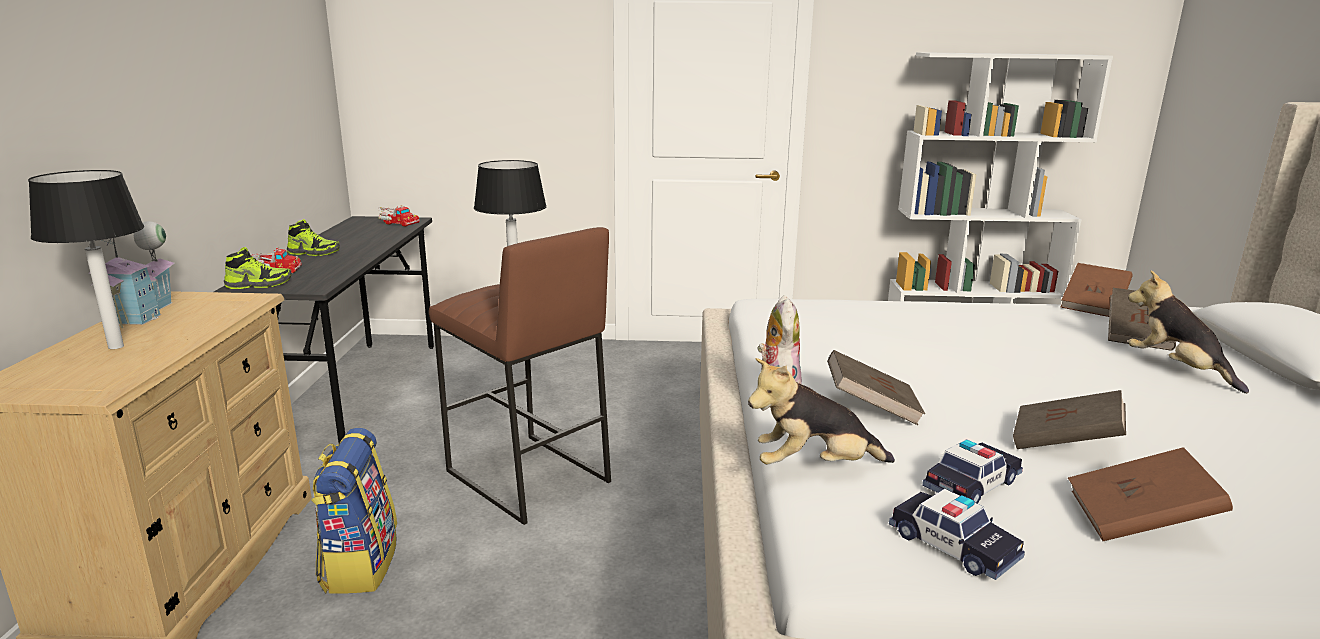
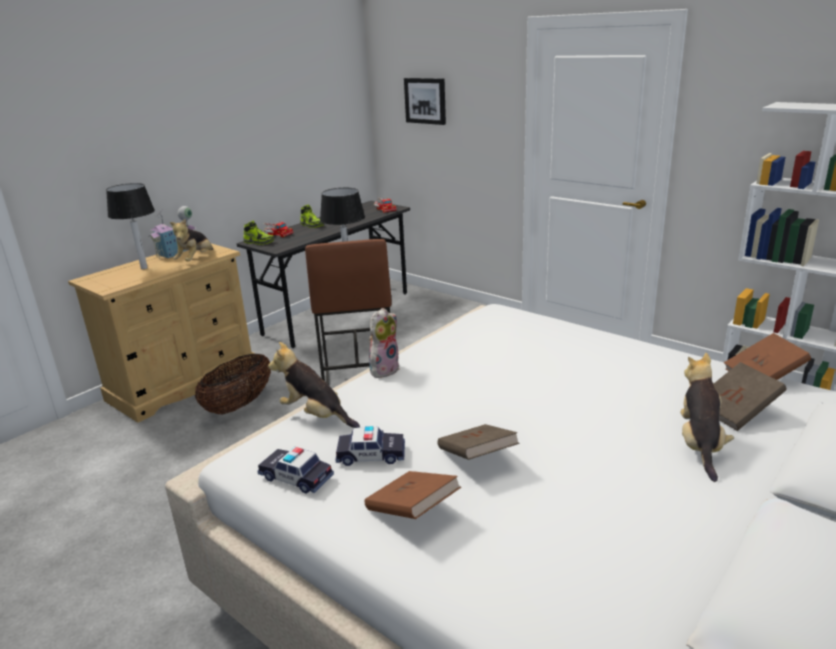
camera: 40 degrees right, 5 degrees up
backpack [311,428,397,594] -> basket [195,353,271,414]
brown book [827,350,925,425] -> none
toy car [889,489,1025,580] -> toy car turned 120 degrees clockwise [258,447,334,494]
none -> plush toy [170,219,213,261]
none -> picture [404,78,446,125]

